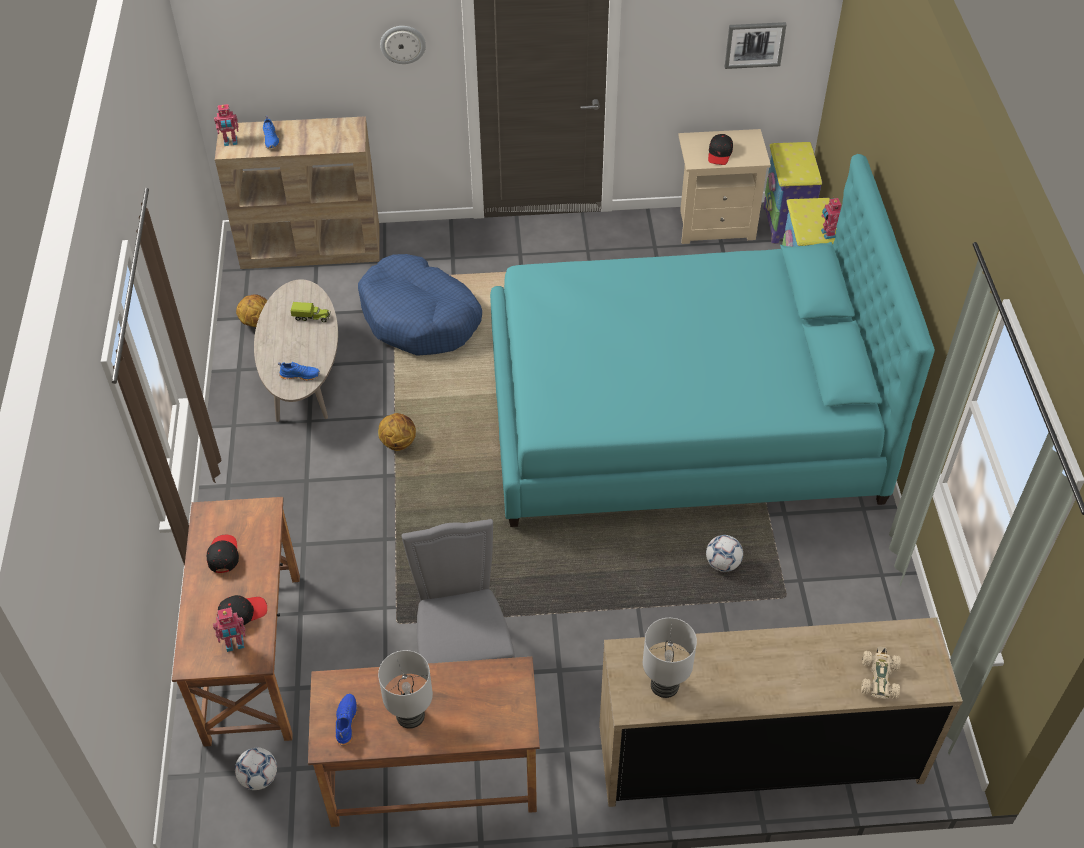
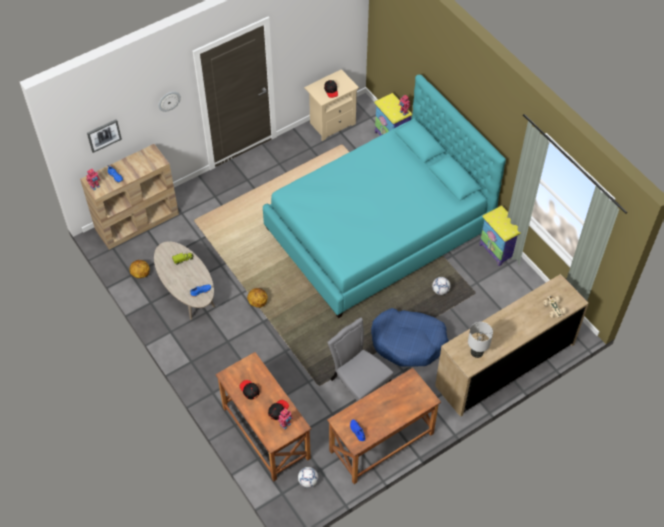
camera: 30 degrees left, 5 degrees up
blue dog bed [358,254,482,356] -> blue dog bed moved to [371,308,449,367]
grey table lamp [378,650,433,729] -> none
picture [725,22,787,69] -> picture moved to [87,119,122,153]
nightstand [763,142,822,244] -> nightstand moved to [479,205,521,266]

